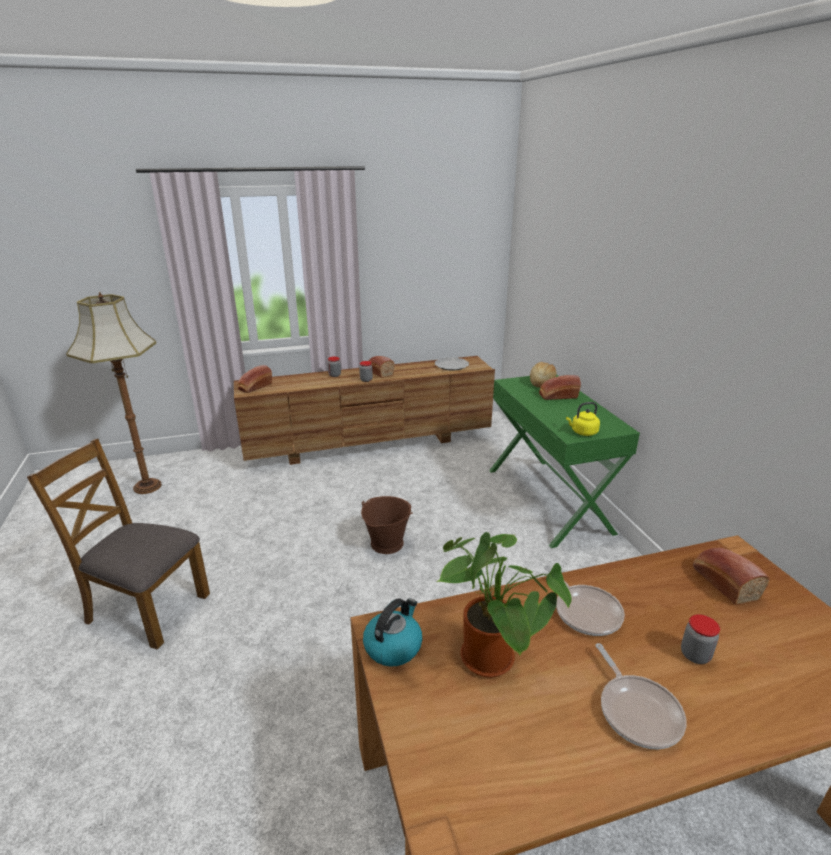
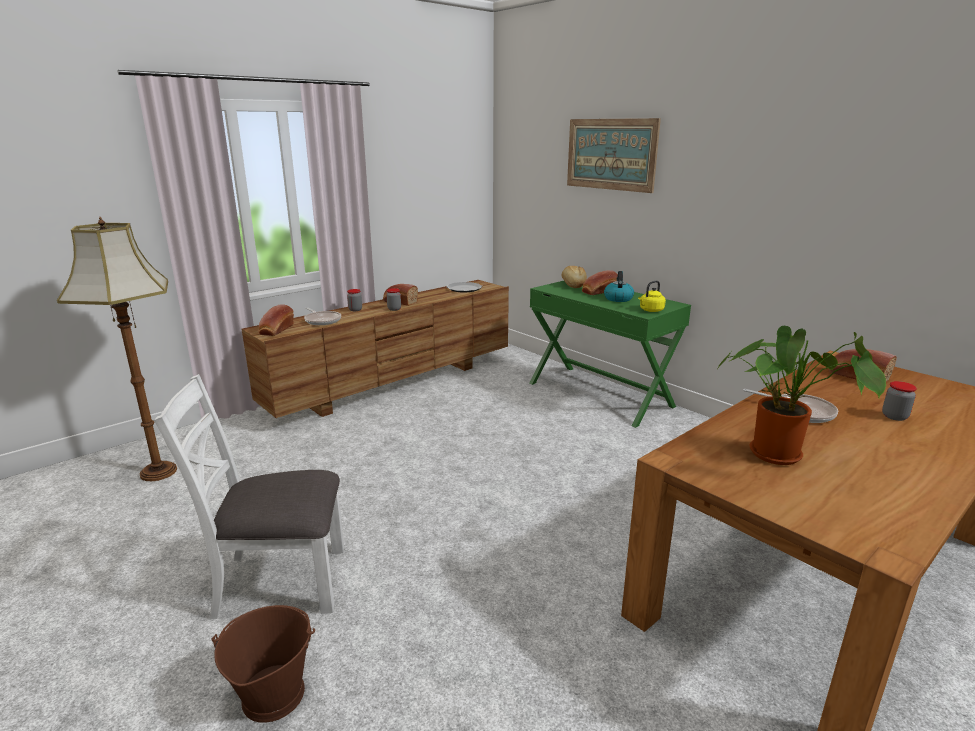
camera: 25 degrees left, 5 degrees down
brown chair [27,439,210,650] -> white chair [154,374,344,619]
brown bucket [361,496,413,554] -> brown bucket moved to [211,605,315,723]
kettle [363,598,422,666] -> kettle moved to [604,271,634,302]
frying pan [595,643,687,749] -> frying pan moved to [304,307,341,325]
none -> picture [567,118,661,193]

